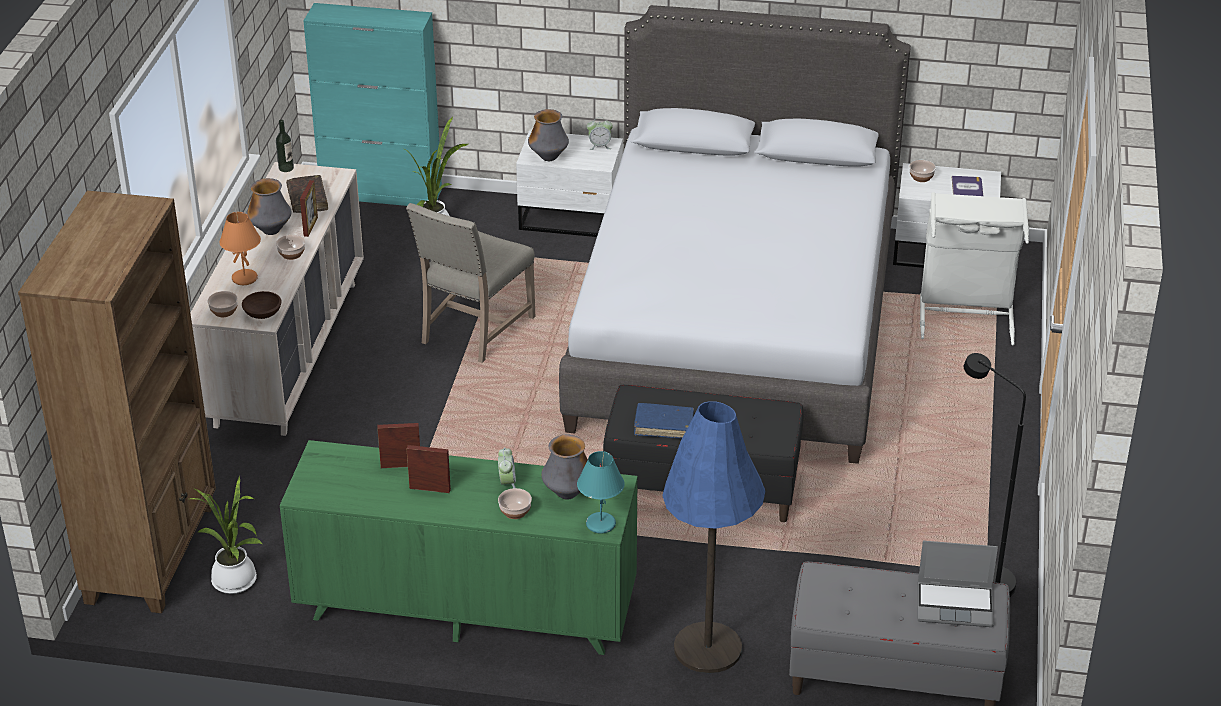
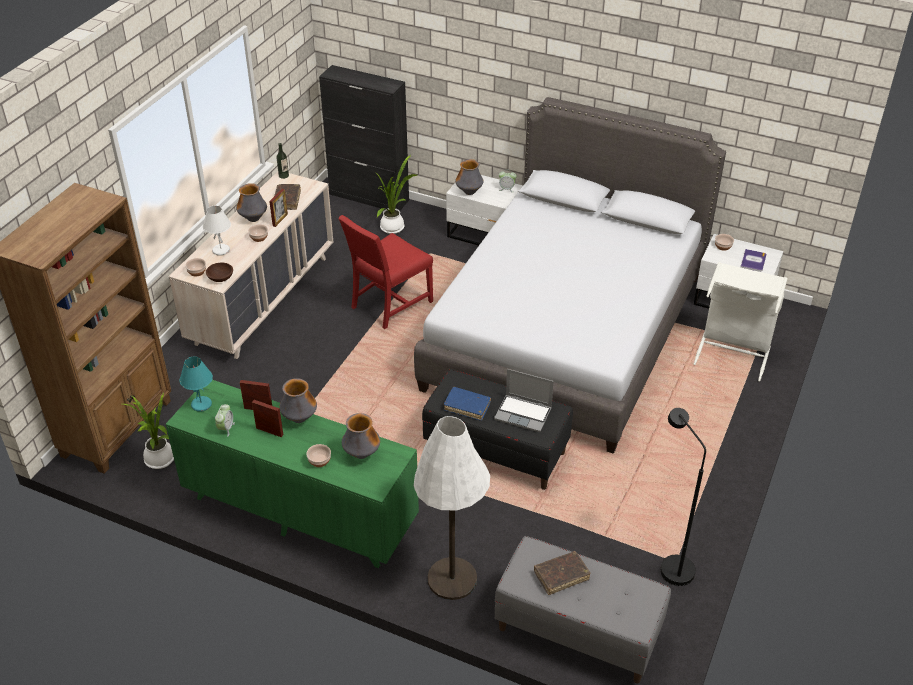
camera: 15 degrees right, 5 degrees up
orange table lamp [219,212,261,285] -> white table lamp [203,206,231,256]
turquoise cabinet [303,3,442,206] -> black cabinet [319,65,409,211]
beige chair [406,203,535,363] -> red chair [338,215,433,329]
alarm clock [498,447,516,488] -> alarm clock moved to [215,404,235,437]
turquoise table lamp [577,451,625,533] -> turquoise table lamp moved to [179,357,213,412]
blue floor lamp [662,401,765,673] -> white floor lamp [414,416,490,600]
laptop [918,541,998,627] -> laptop moved to [494,369,554,432]
none -> vase [279,378,317,423]
none -> brown book [534,551,591,595]

